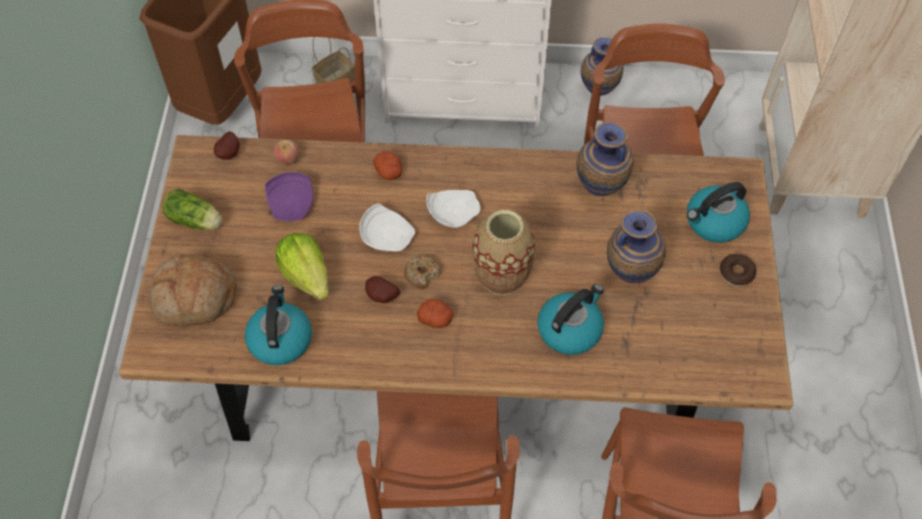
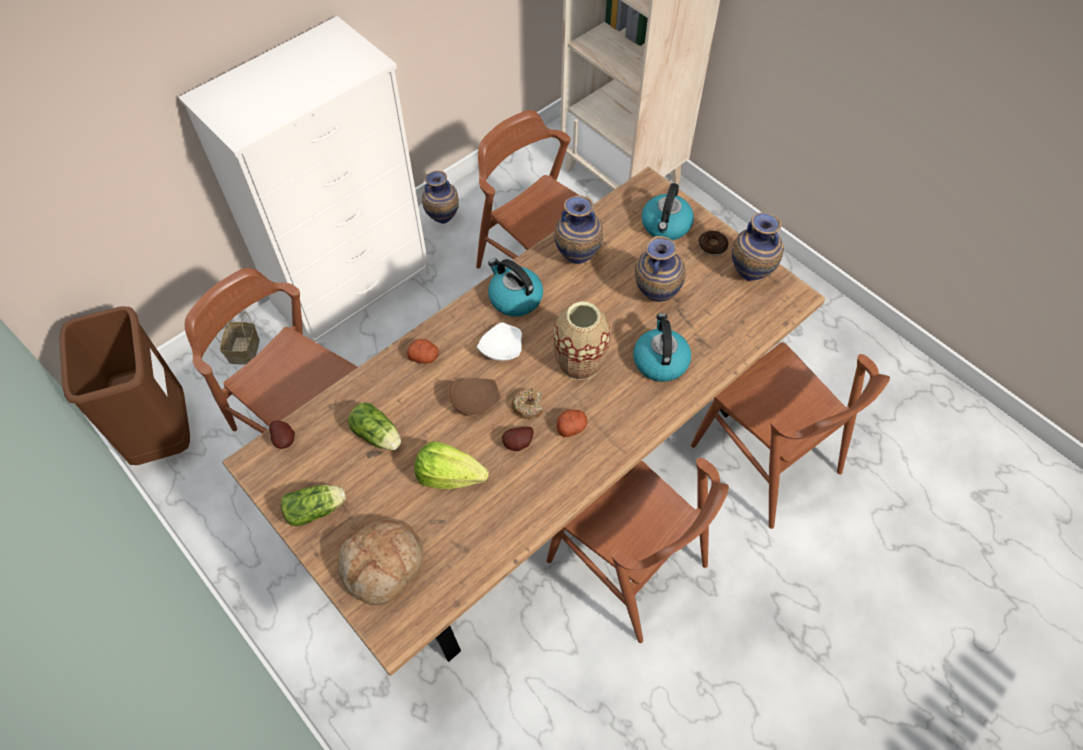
camera: 45 degrees left, 0 degrees up
kettle [245,285,312,365] -> kettle moved to [488,258,543,317]
purple plate [265,172,313,221] -> lettuce [348,402,401,450]
apple [274,140,299,165] -> none
white plate [359,203,415,251] -> brown plate [448,378,500,417]
none -> vase [732,212,784,281]

